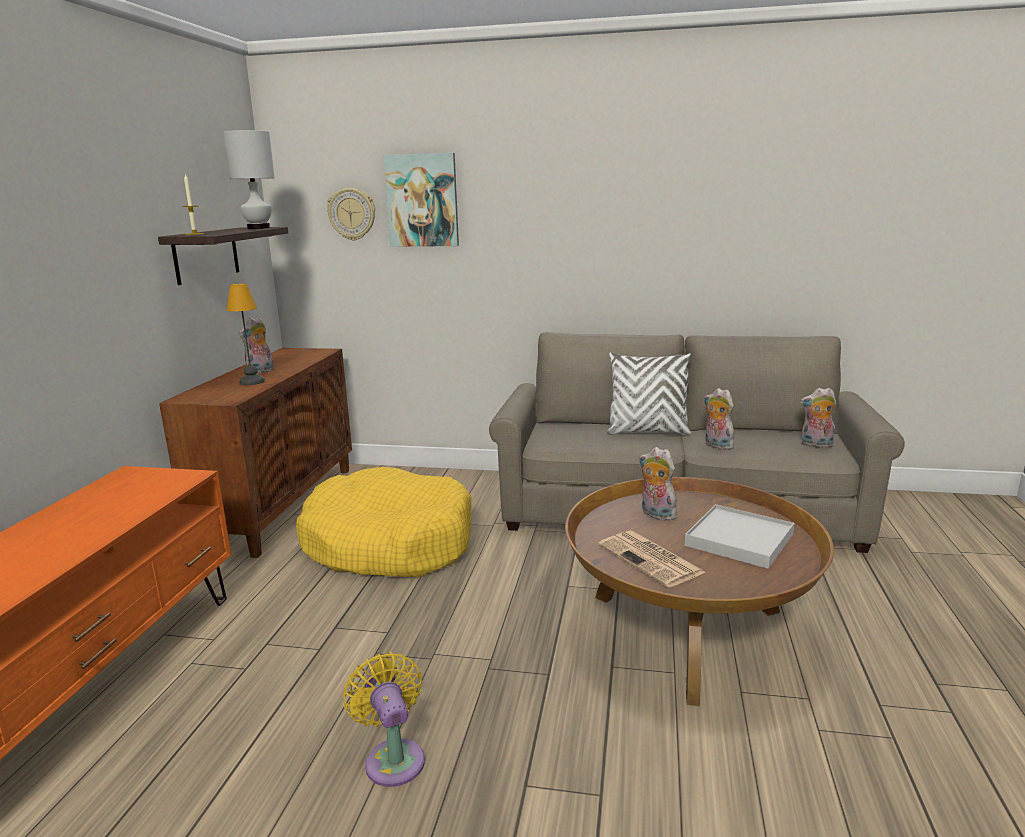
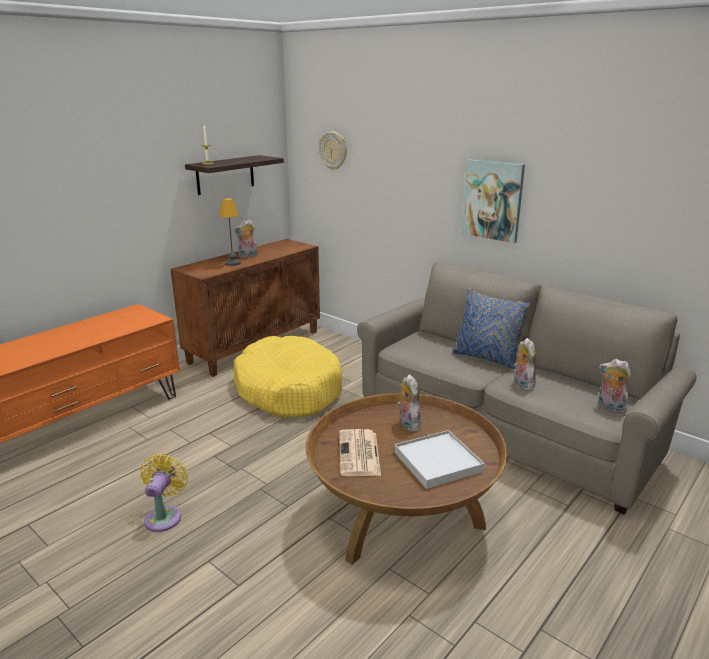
camera: 30 degrees right, 5 degrees up
white table lamp [223,130,275,229] -> none
picture [383,153,459,247] -> picture moved to [461,159,525,243]
white pillow [607,352,691,435] -> blue pillow [452,288,531,369]

